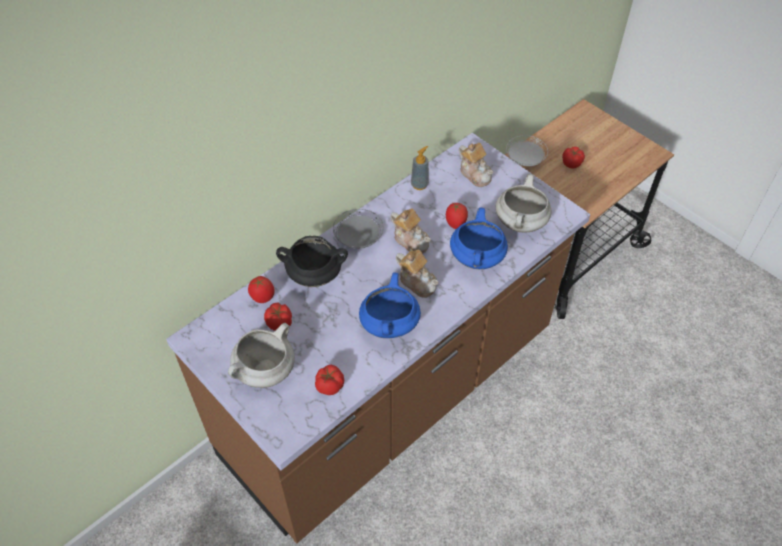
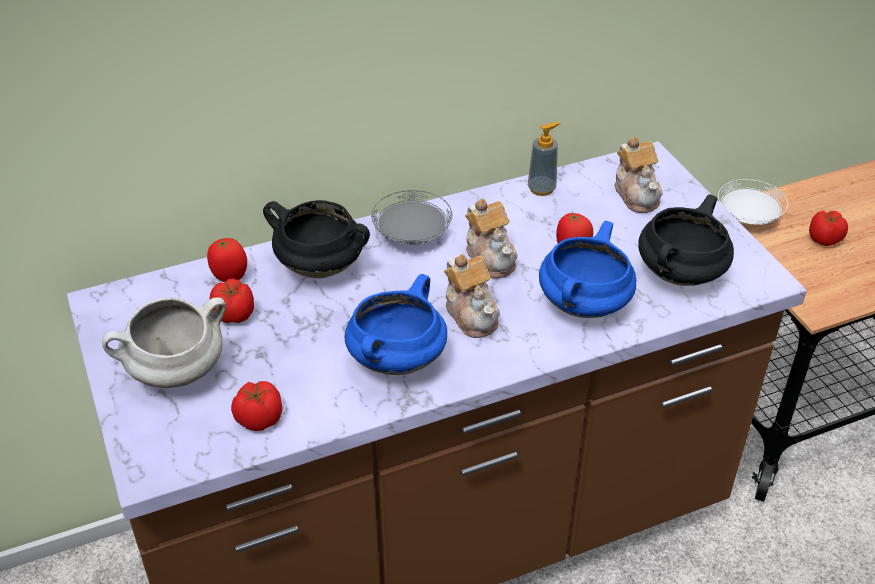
camera: 20 degrees right, 10 degrees down
white cooking pot [496,174,551,233] -> black cooking pot [638,195,734,286]

